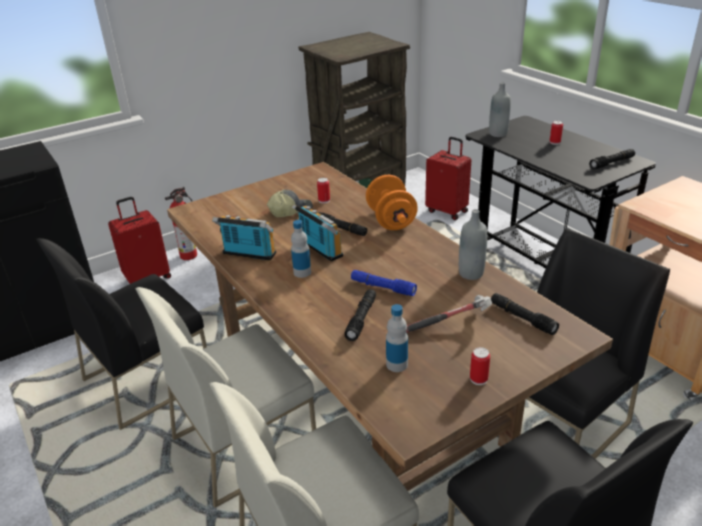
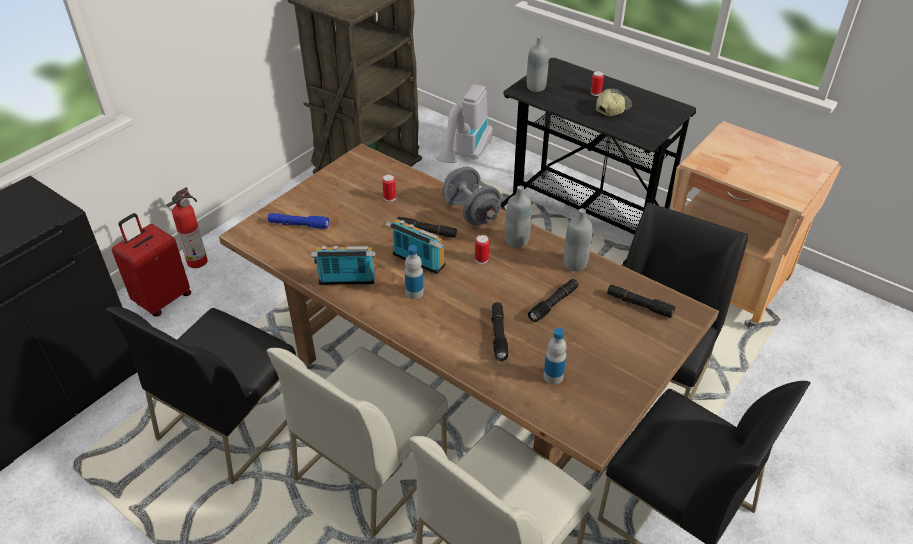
camera: 20 degrees left, 10 degrees up
cap [267,189,313,217] -> cap moved to [596,89,632,116]
blue flashlight [351,270,417,296] -> blue flashlight moved to [268,213,329,229]
orange dumbbell [366,175,418,230] -> grey dumbbell [442,166,502,225]
hammer [406,295,492,333] -> none
red suitcase [425,137,471,220] -> vacuum cleaner [436,84,493,163]
can [470,347,490,385] -> can moved to [475,235,489,264]
black flashlight [589,149,635,169] -> black flashlight moved to [528,279,578,322]
none -> grey bottle [505,186,532,248]

